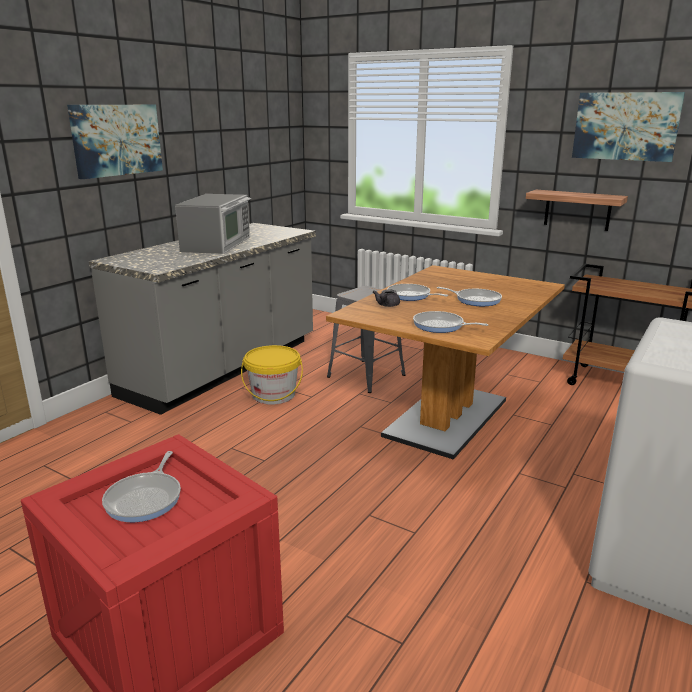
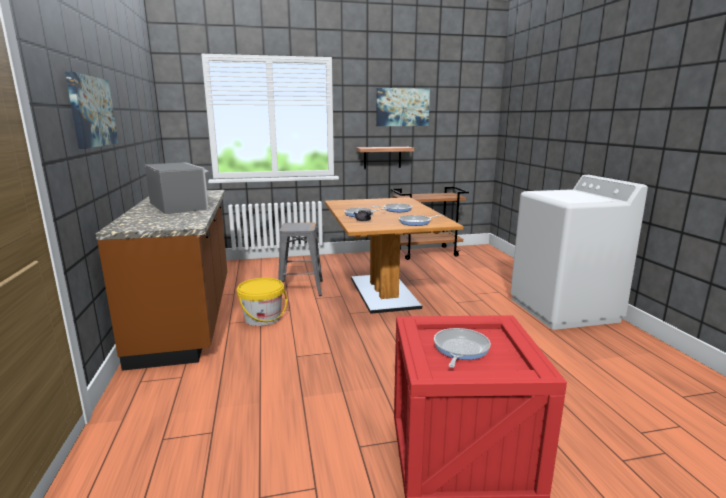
camera: 45 degrees left, 5 degrees down
grey counter [89,223,316,415] -> brown counter [96,190,227,371]
frying pan [102,451,181,522] -> frying pan turned 120 degrees counterclockwise [434,328,491,368]

